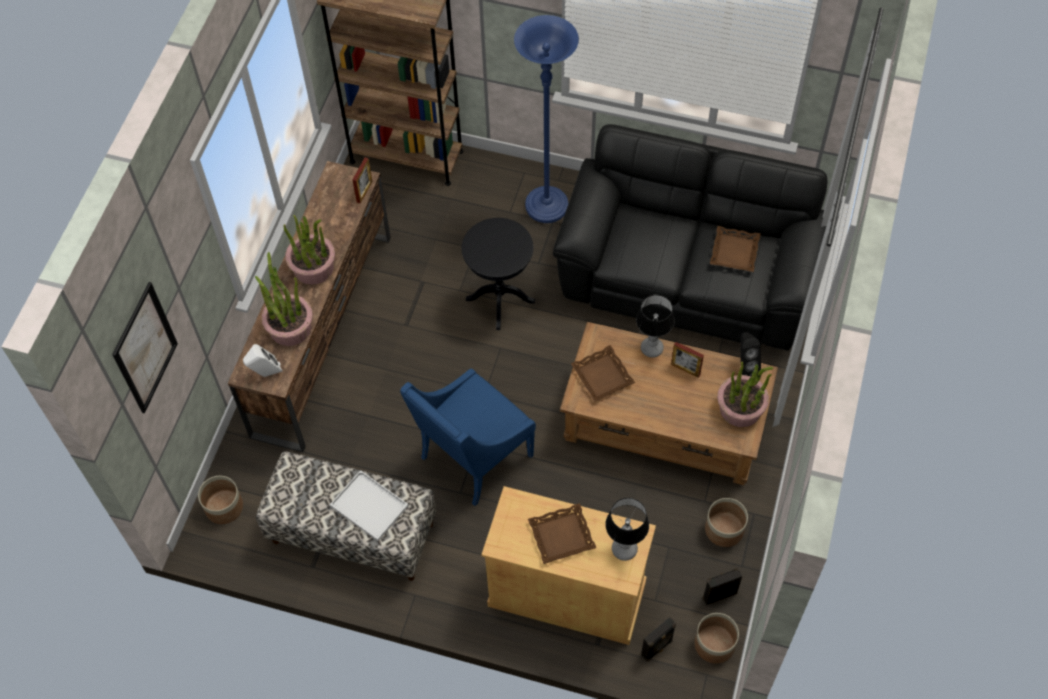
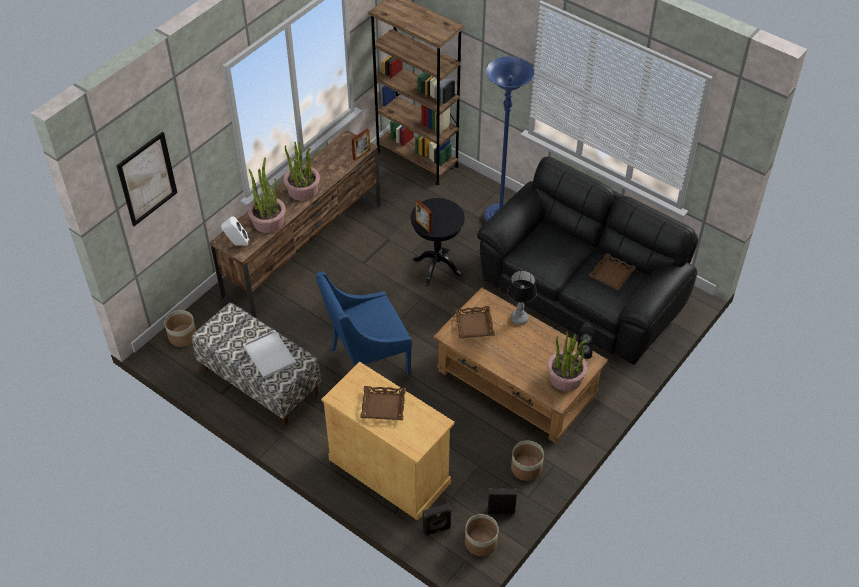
camera: 20 degrees right, 10 degrees down
table lamp [605,498,649,561] -> none
picture frame [671,342,704,378] -> picture frame moved to [415,199,432,233]

